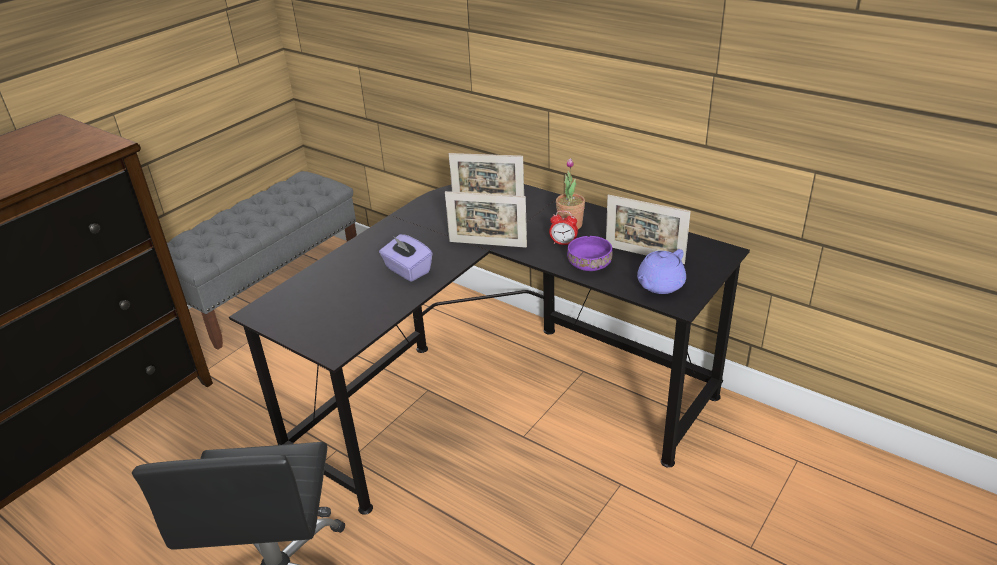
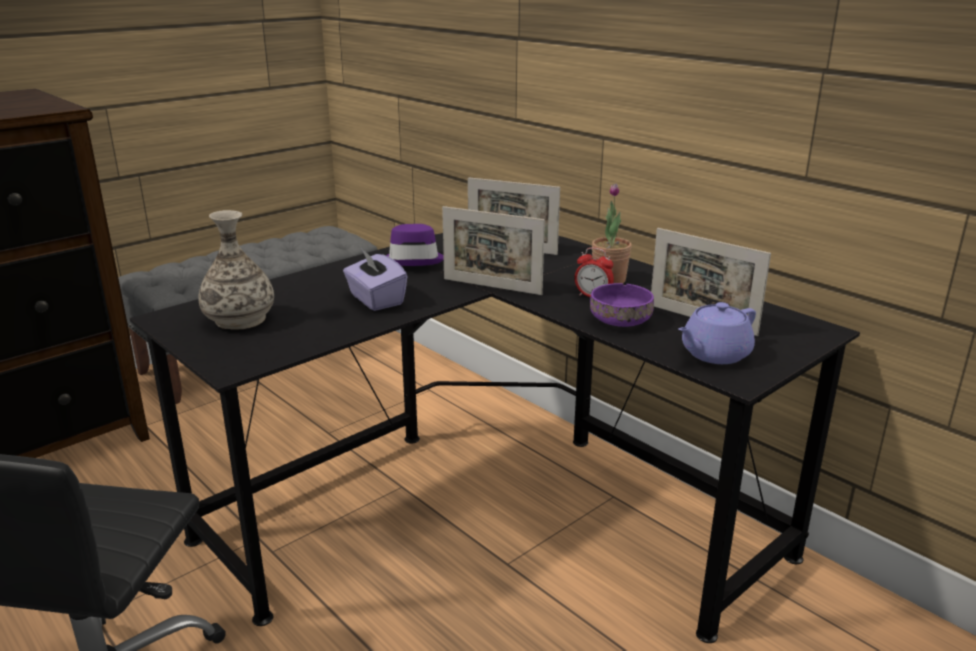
camera: 10 degrees right, 10 degrees down
none -> vase [198,210,274,329]
none -> purple hat [386,224,444,266]

